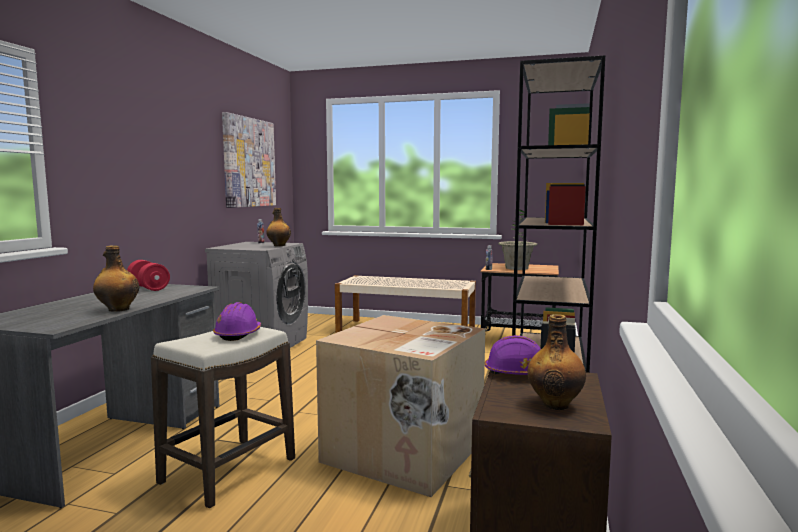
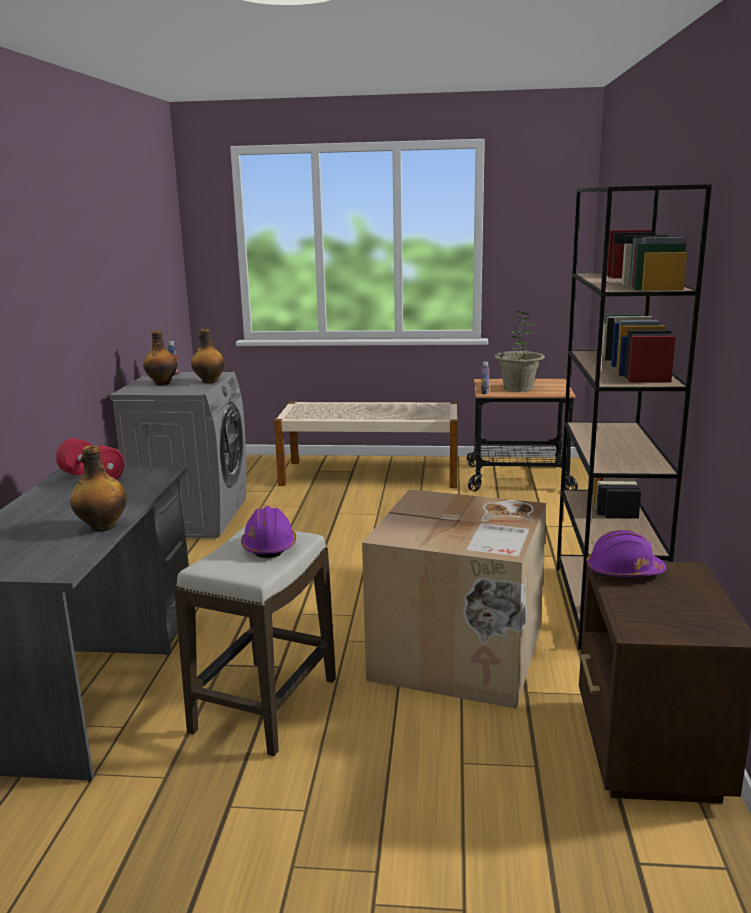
camera: 10 degrees left, 10 degrees up
picture [222,112,276,208] -> none
bottle [527,314,586,410] -> bottle moved to [143,330,177,385]

